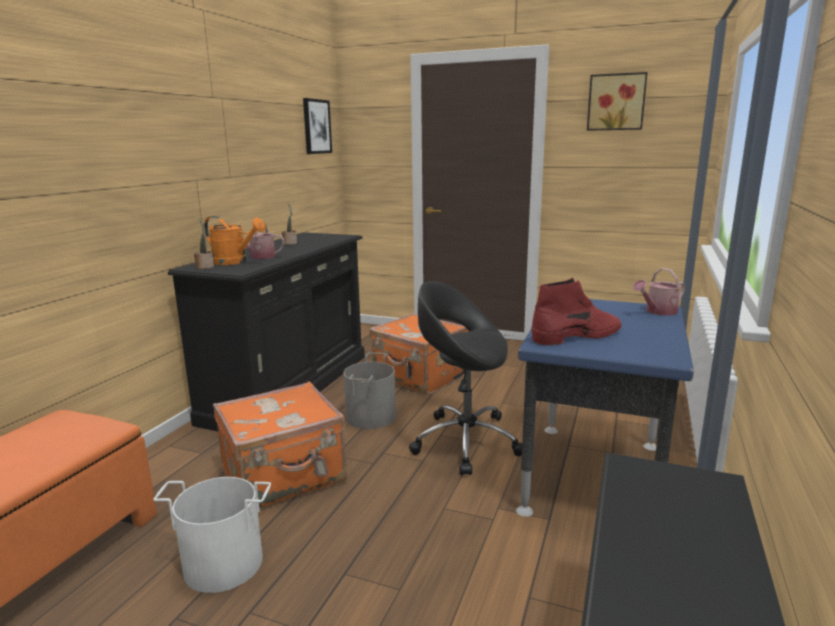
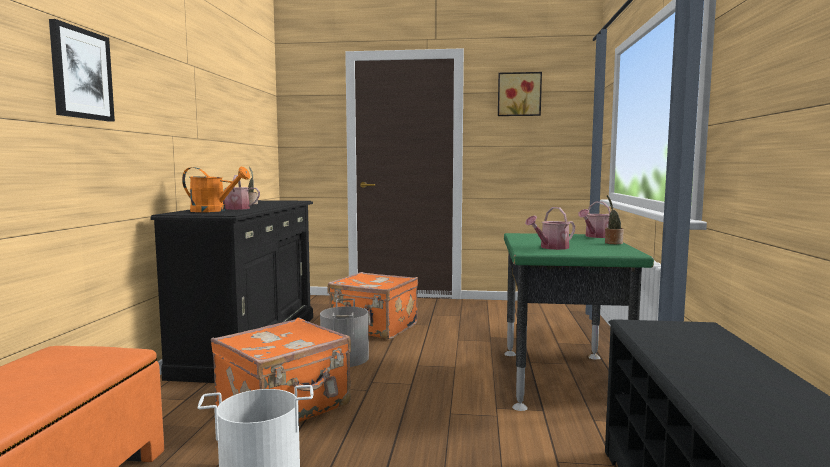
camera: 15 degrees left, 10 degrees down
potted plant [194,218,214,269] -> potted plant moved to [605,195,624,244]
picture [303,98,332,154] -> picture moved to [49,19,115,122]
black office chair [409,281,522,475] -> none
blue desk [516,299,694,517] -> green desk [504,233,654,411]
red boot [531,278,622,345] -> watering can [525,207,575,250]

